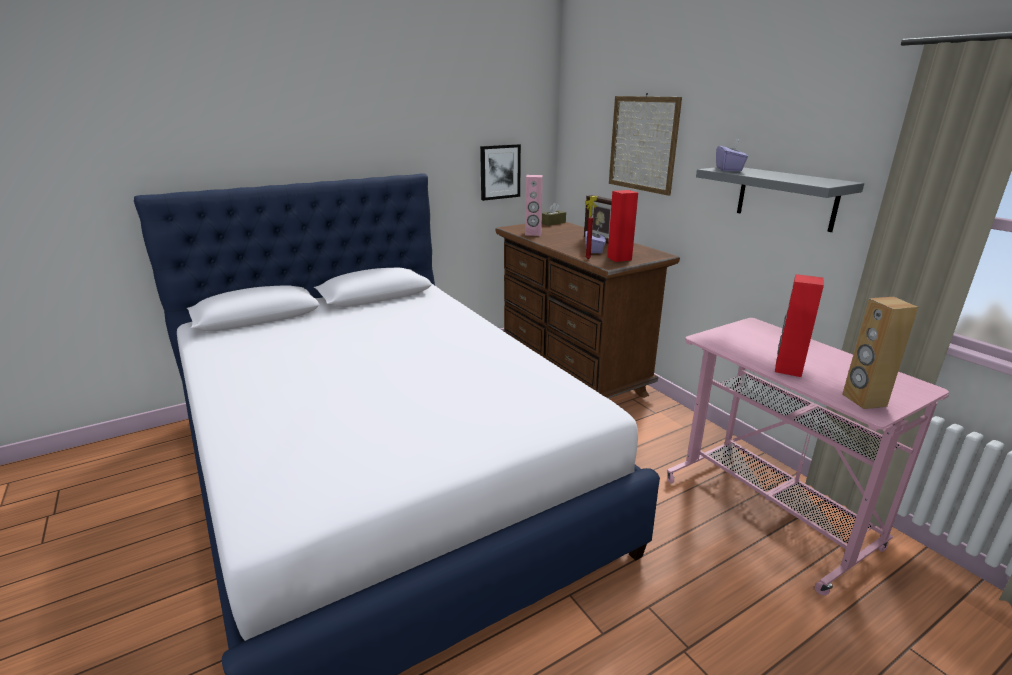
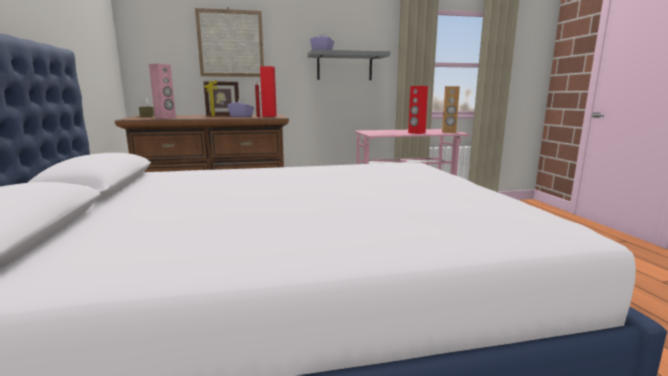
camera: 70 degrees left, 10 degrees down
picture [480,144,521,201] -> none

